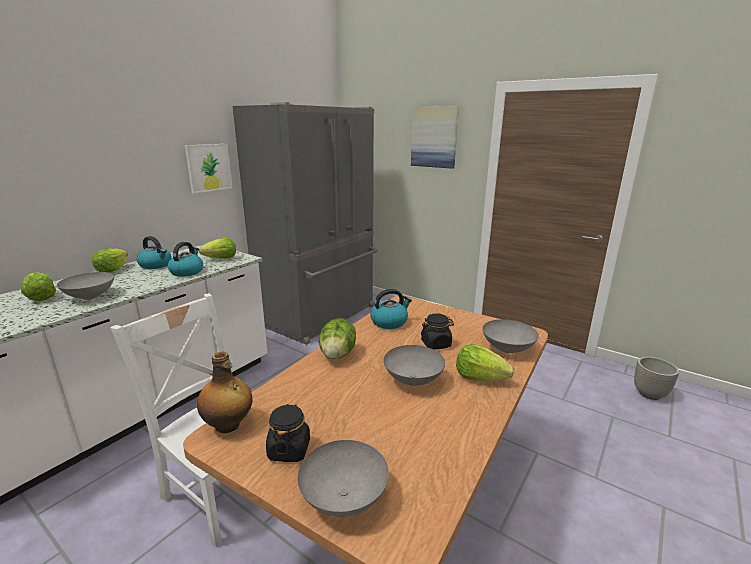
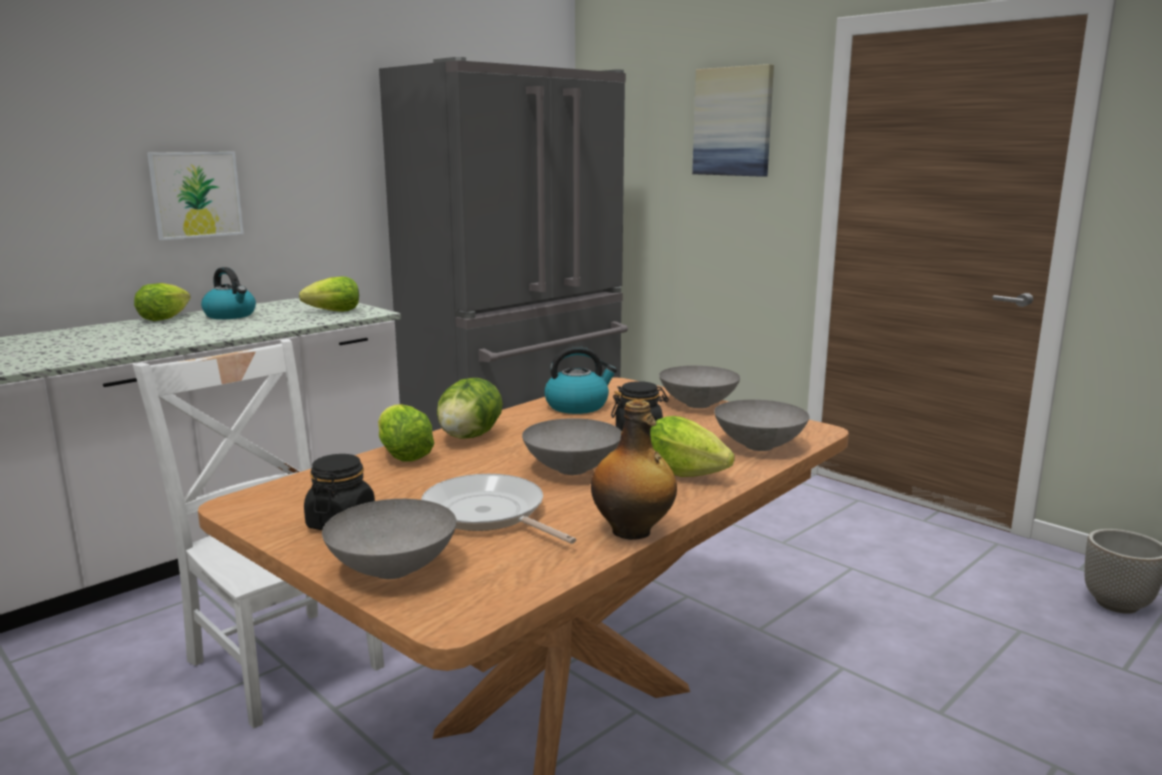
camera: 10 degrees right, 5 degrees down
lettuce [21,272,56,301] -> lettuce moved to [378,404,435,462]
grey bowl [57,272,114,300] -> grey bowl moved to [659,366,740,408]
kettle [168,242,203,277] -> none
picture [185,144,232,194] -> picture moved to [147,152,244,240]
bottle [197,351,253,433] -> bottle moved to [591,400,677,540]
none -> frying pan [421,474,576,544]

